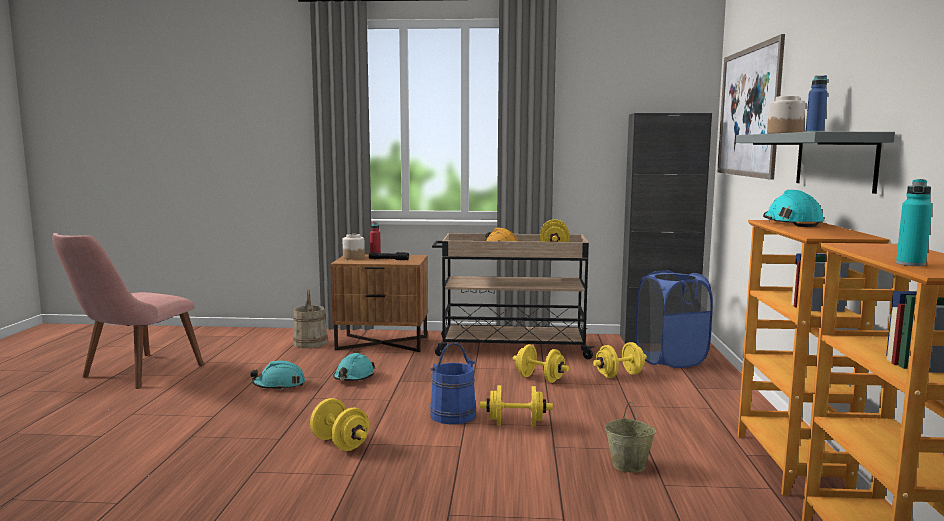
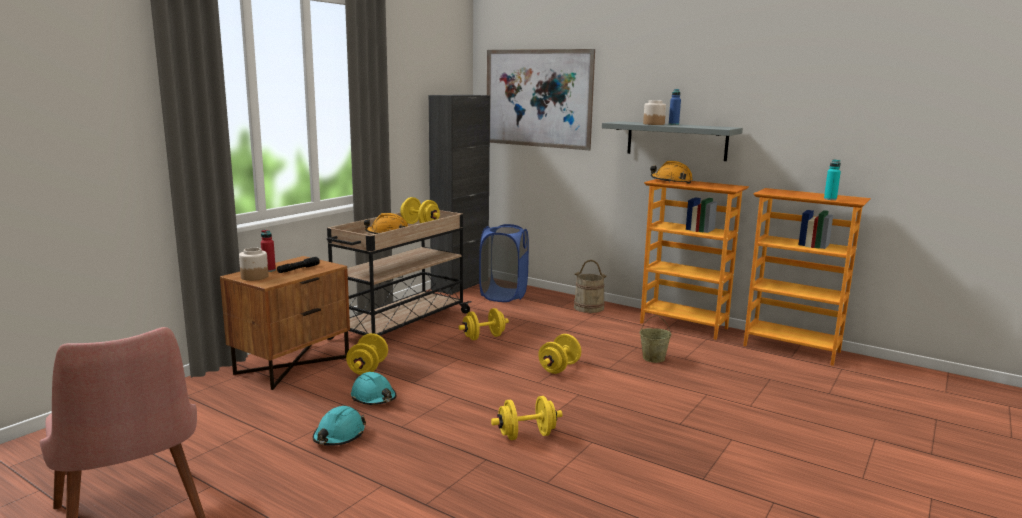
camera: 60 degrees left, 5 degrees up
beige bucket [293,289,328,348] -> beige bucket moved to [574,260,607,313]
blue bucket [430,342,476,424] -> none
yellow dumbbell [593,342,647,378] -> yellow dumbbell moved to [346,333,388,375]
turquoise hard hat [763,190,824,227] -> orange hard hat [650,161,693,184]

